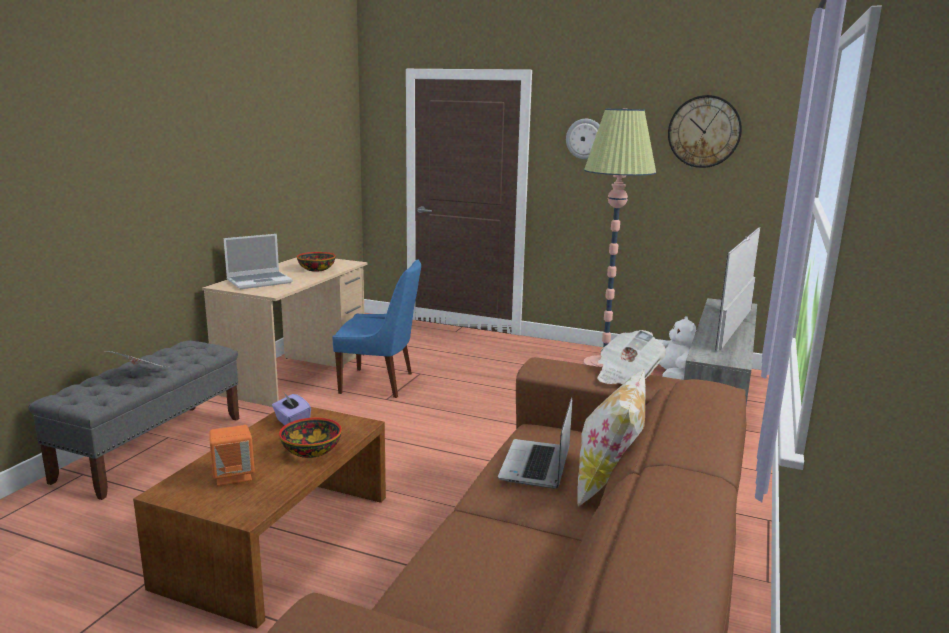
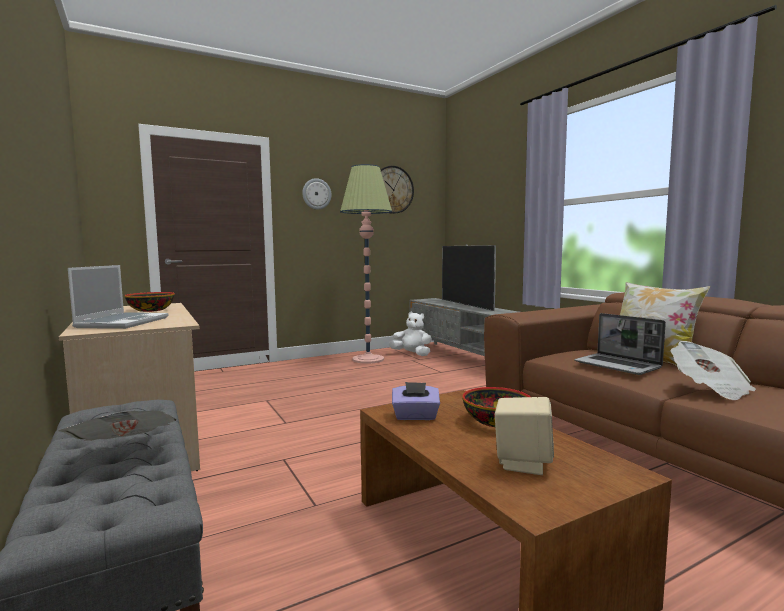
camera: 50 degrees left, 10 degrees down
orange speaker [209,425,255,486] -> beige speaker [495,397,554,475]
blue chair [332,259,421,398] -> none
newspaper [597,330,666,384] -> newspaper moved to [670,341,756,400]

